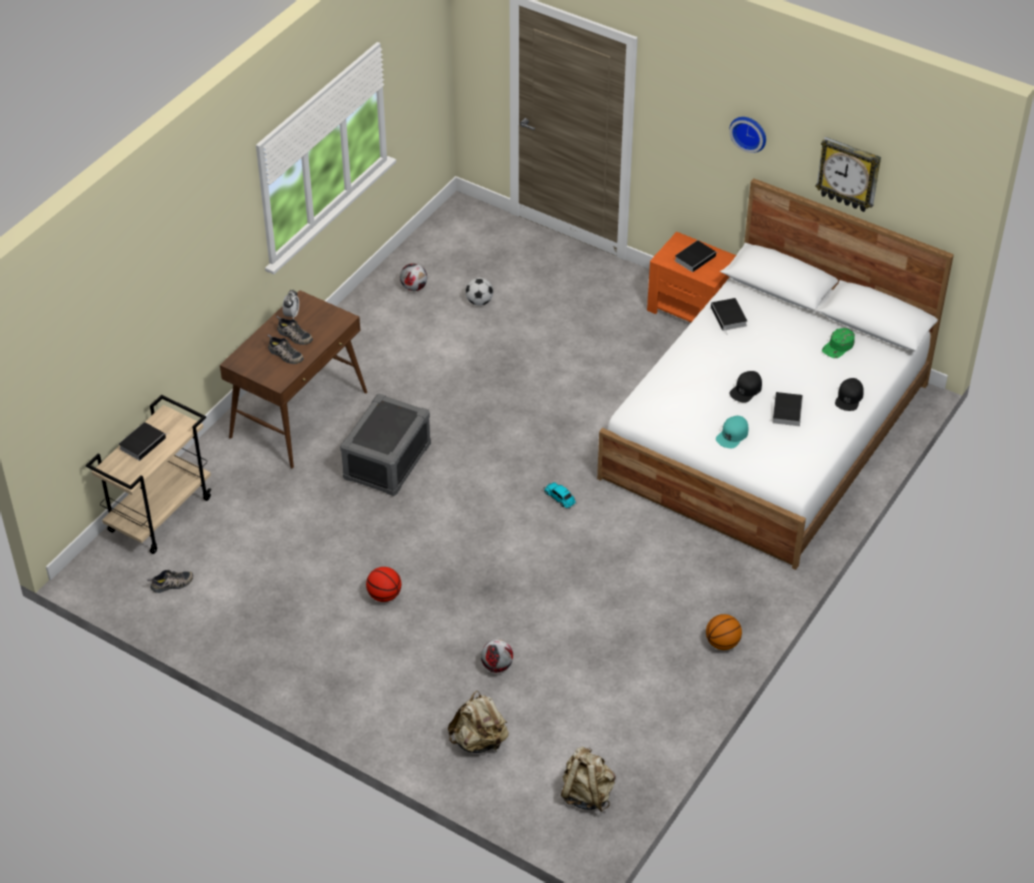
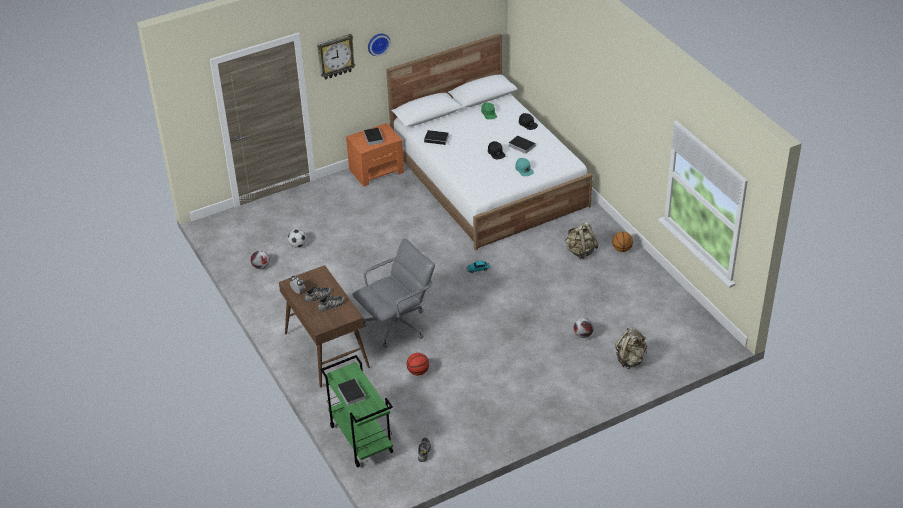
camera: 60 degrees left, 5 degrees down
beige cart [86,395,212,554] -> green cart [320,355,393,468]
grey storage box [340,394,431,496] -> grey office chair [352,238,435,348]
basketball [366,567,401,602] -> basketball moved to [407,353,429,376]
beige backpack [560,747,615,812] -> beige backpack moved to [565,222,599,259]
wall clock [815,137,881,212] -> wall clock moved to [317,34,355,80]

